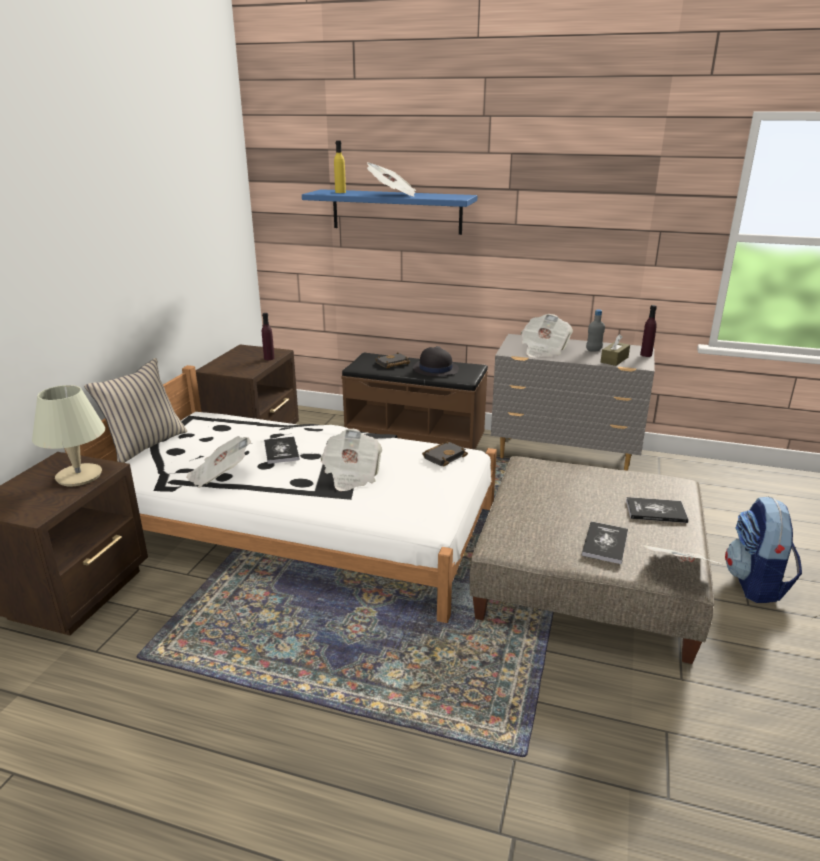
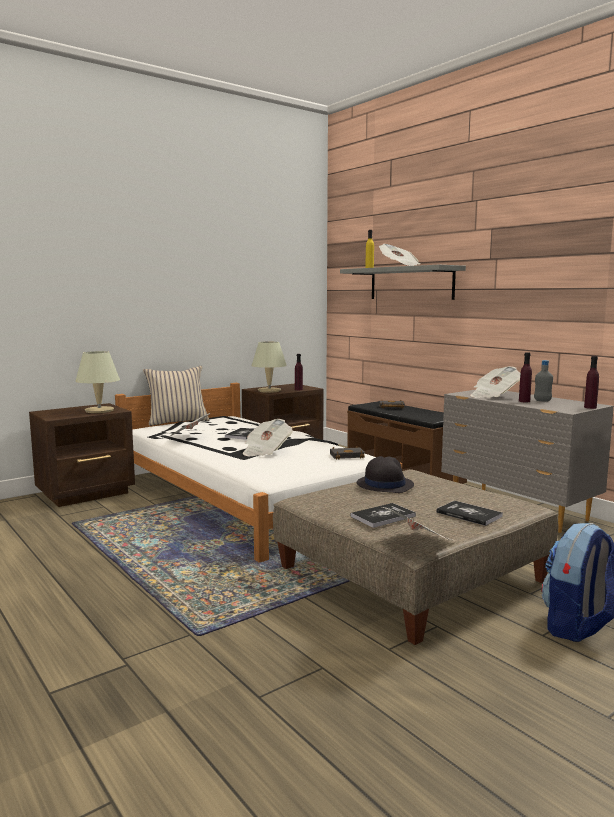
camera: 35 degrees right, 15 degrees down
blue shelf [302,189,477,235] -> grey shelf [340,265,466,300]
black hat [413,346,459,376] -> black hat moved to [357,456,414,493]
brown tissue box [601,334,630,366] -> none
none -> beige table lamp [252,342,287,393]
none -> purple bottle [519,352,532,402]

